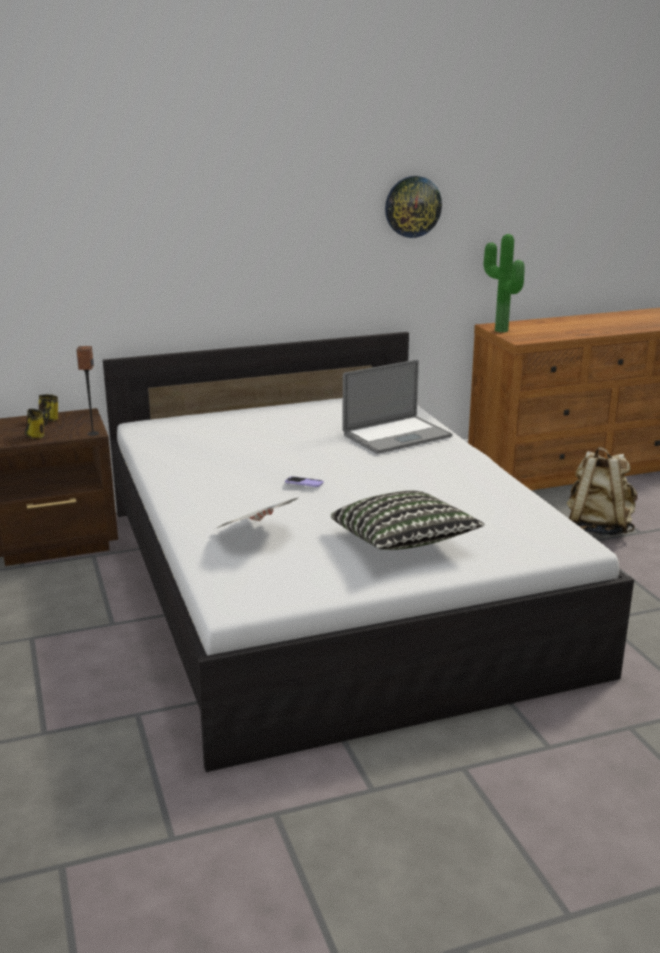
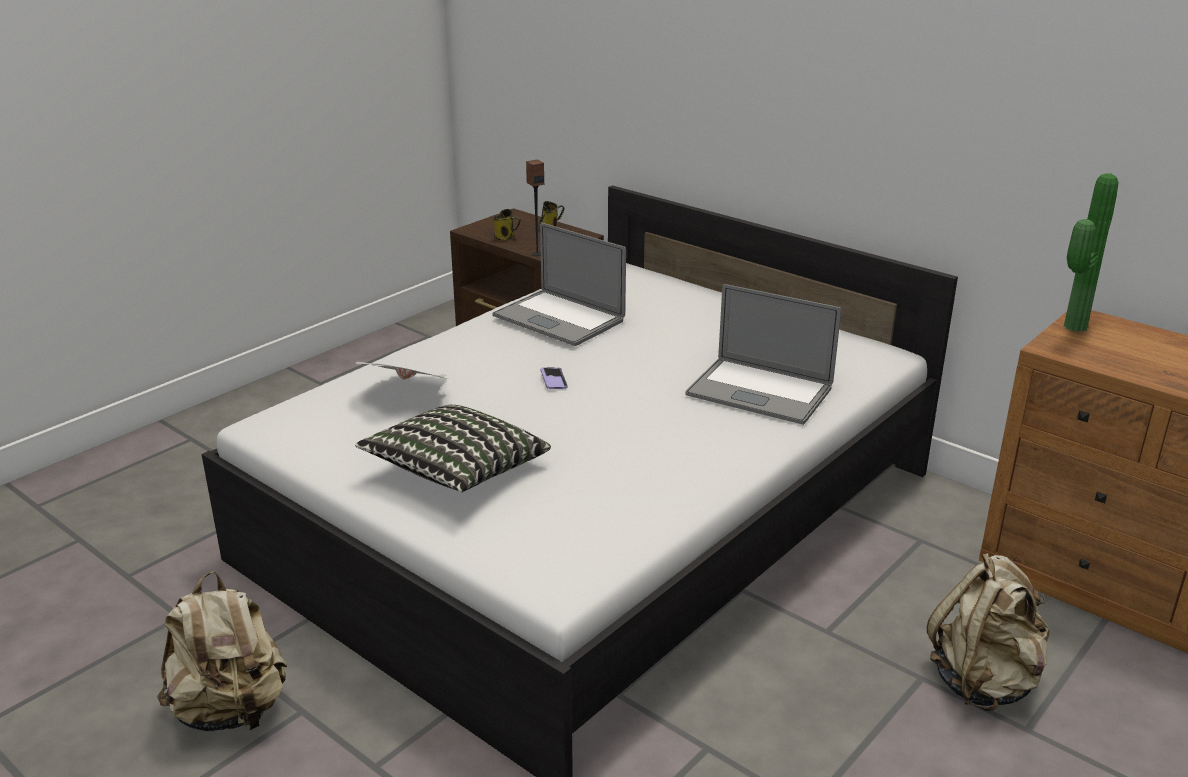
camera: 60 degrees right, 5 degrees up
wall clock [385,176,442,238] -> none
none -> beige backpack [157,571,287,732]
none -> laptop [492,222,626,346]

